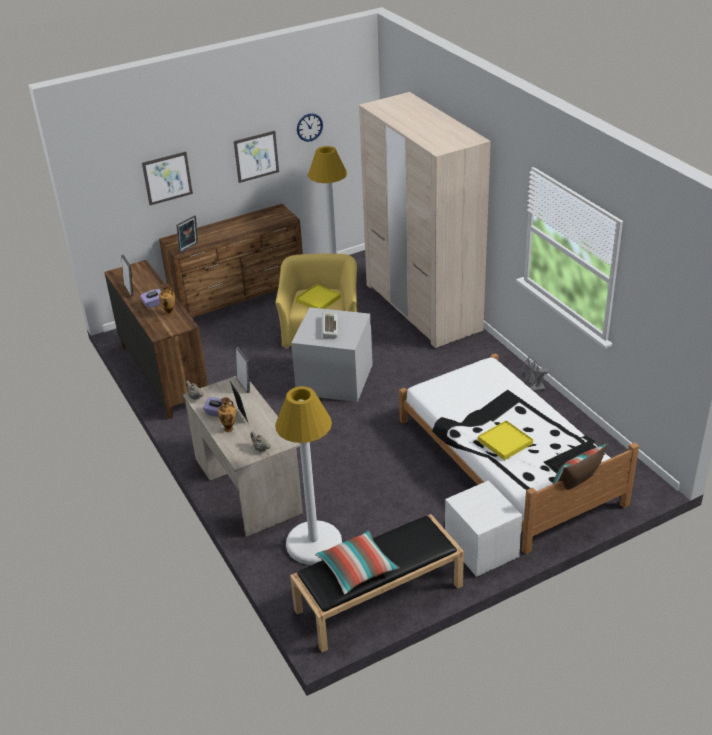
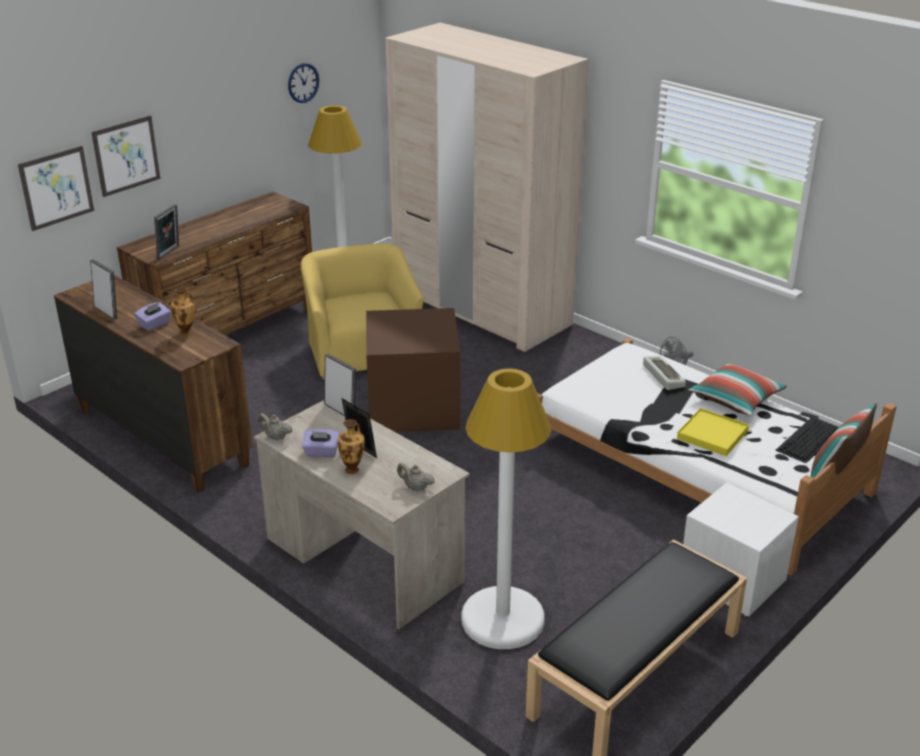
camera: 20 degrees left, 5 degrees down
picture [234,131,279,183] -> picture moved to [18,146,94,231]
grey storage box [291,307,373,402] -> brown storage box [366,308,460,432]
yellow tray [296,284,341,309] -> none
pillow [315,531,400,595] -> pillow moved to [689,363,787,416]
keyboard [322,312,338,339] -> keyboard moved to [643,356,686,390]

